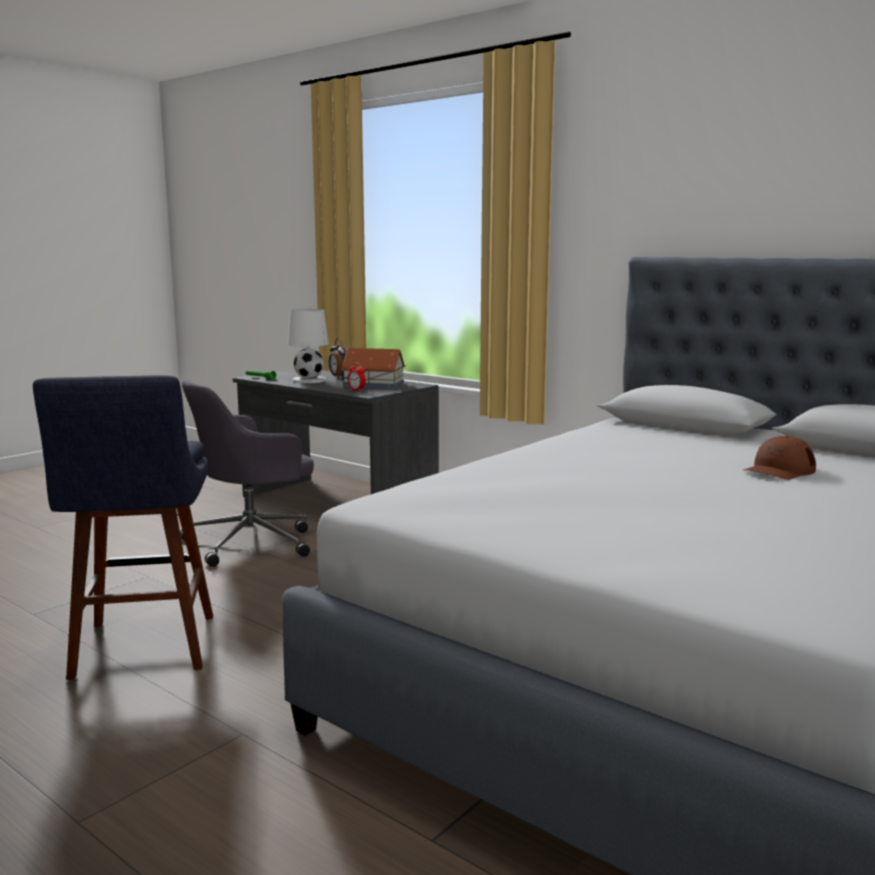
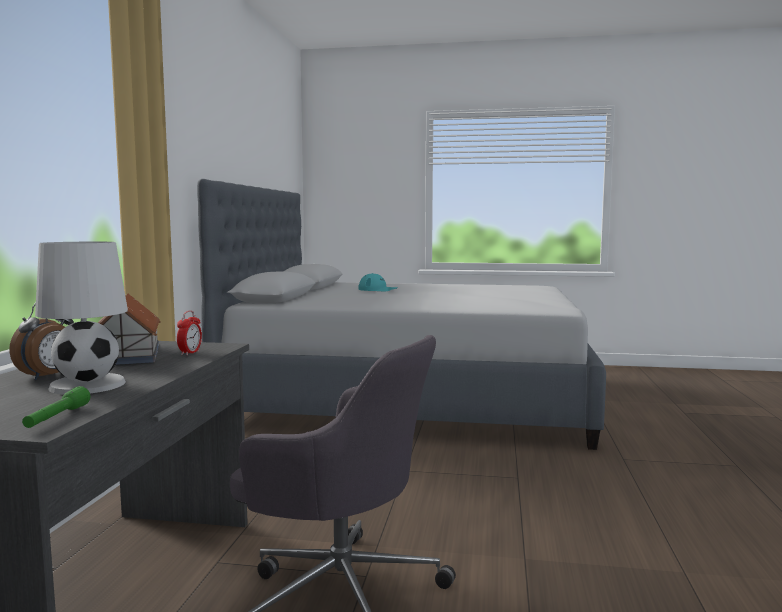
camera: 120 degrees left, 5 degrees down
blue stool [33,375,213,680] -> none
brown cap [744,436,816,480] -> turquoise cap [358,273,398,291]

